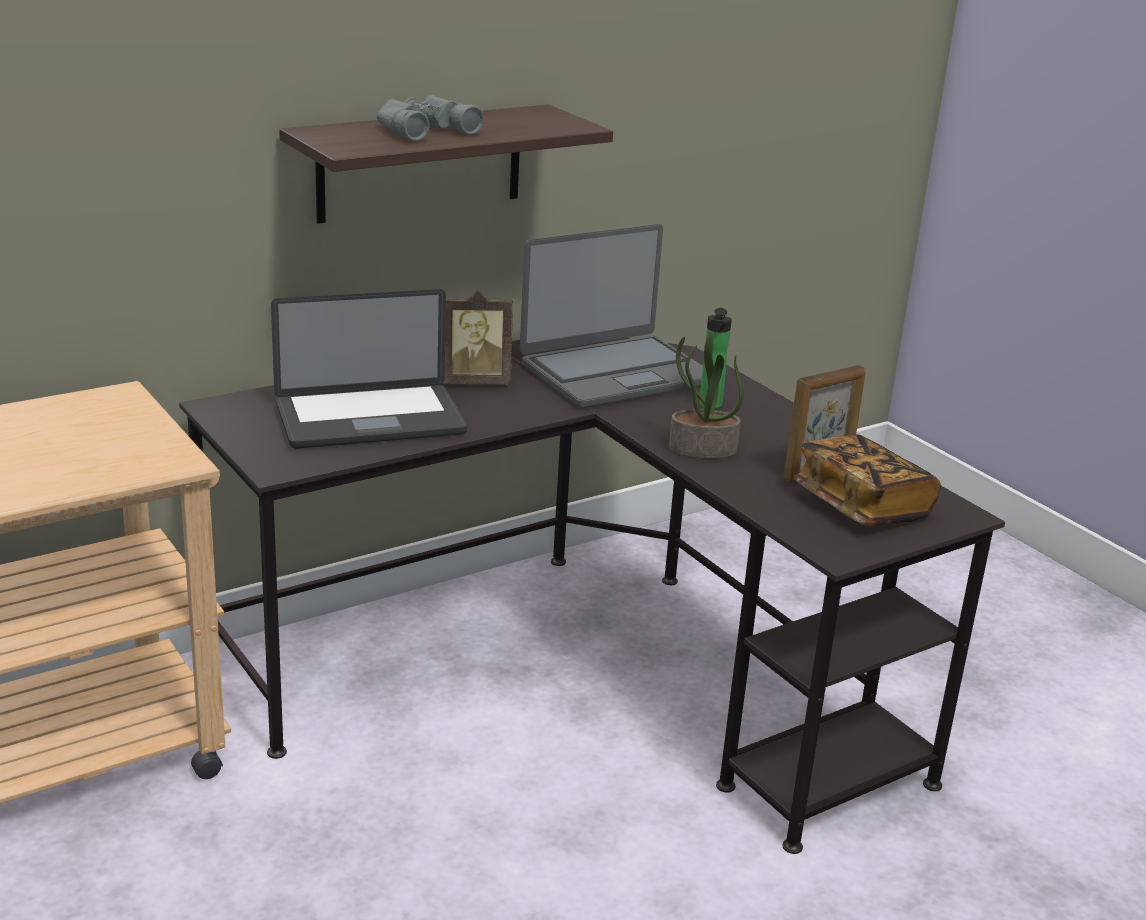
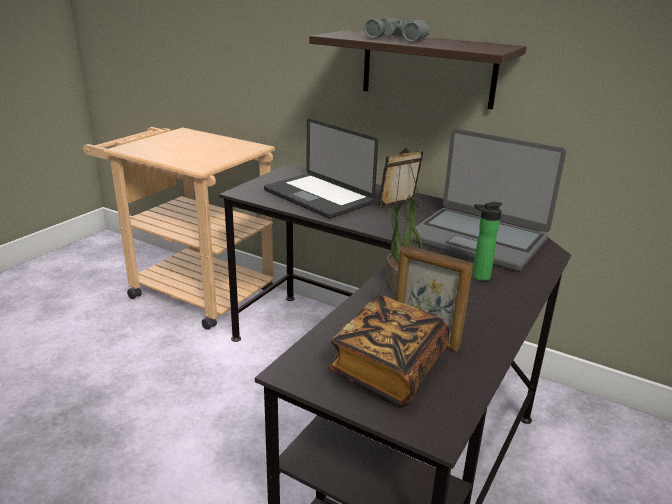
camera: 65 degrees right, 0 degrees up
picture frame [442,290,513,385] -> picture frame turned 90 degrees clockwise [378,148,423,214]

